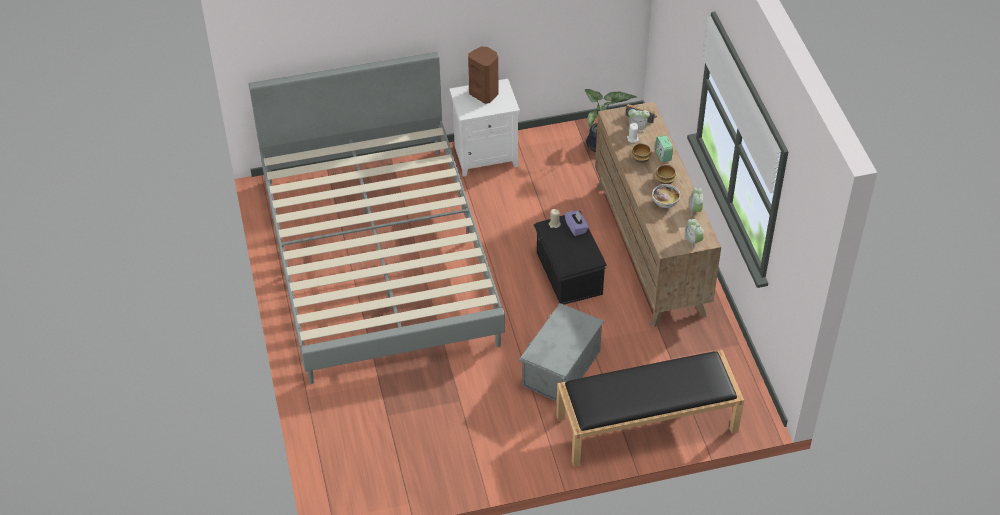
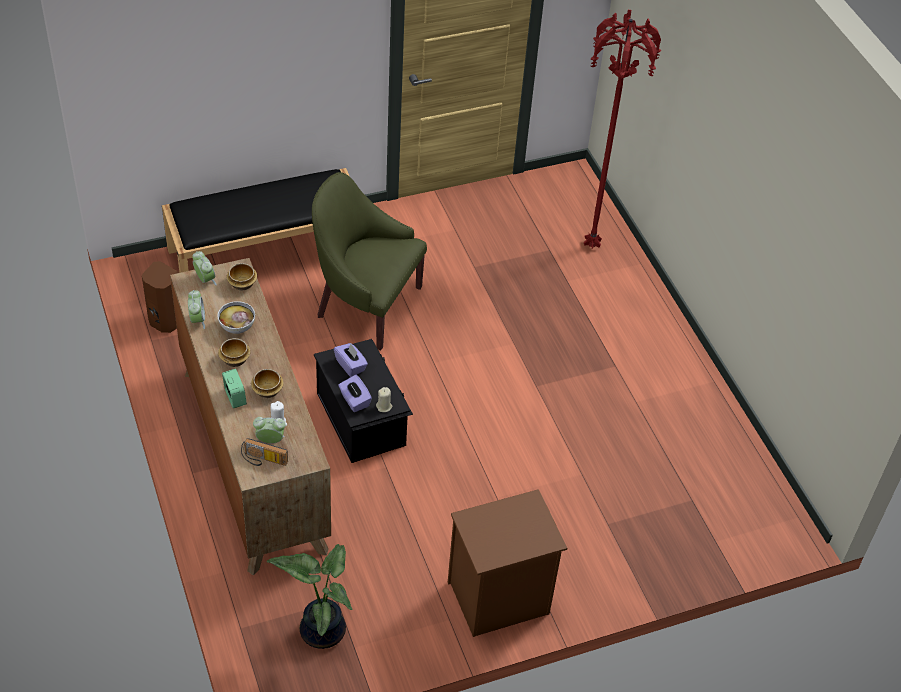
camera: 170 degrees right, 0 degrees up
grey bed [249,52,505,384] -> none
white nightstand [449,79,520,177] -> brown nightstand [448,489,567,637]
brown speaker [468,47,499,104] -> brown speaker moved to [142,261,180,333]
grey storage box [518,303,604,402] -> green armchair [312,172,427,350]
none -> bowl [226,263,257,290]
none -> purple tissue box [334,343,368,377]
none -> red floor lamp [584,10,661,249]

